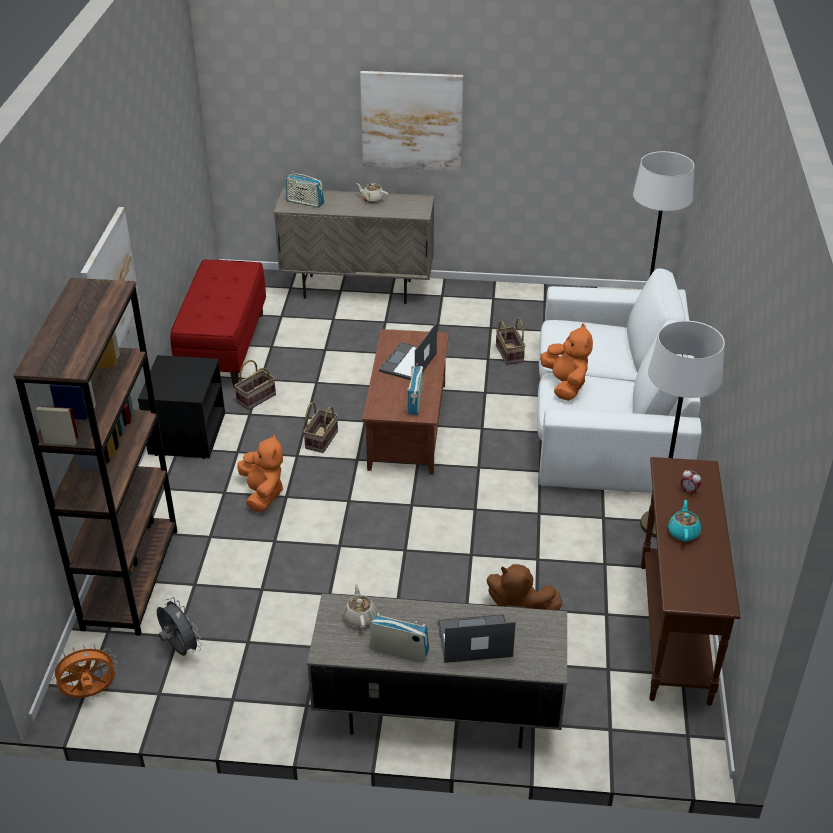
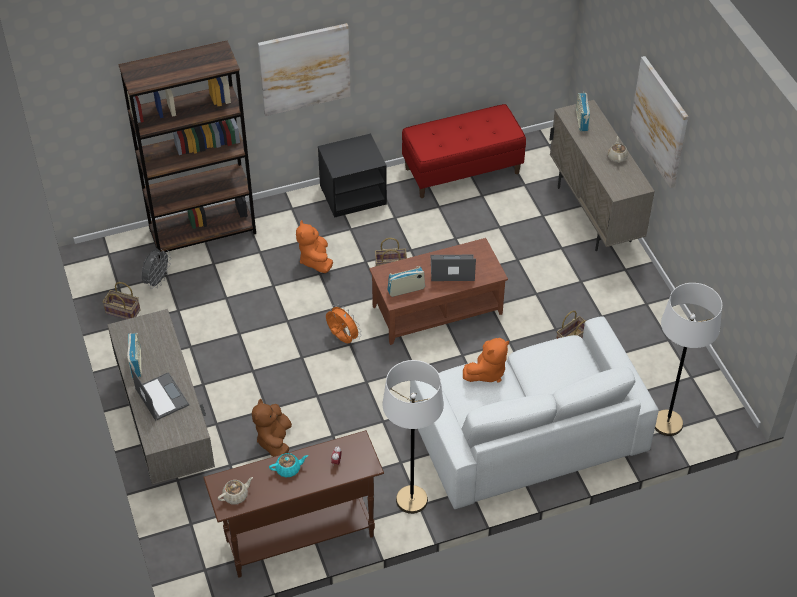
camera: 65 degrees right, 10 degrees up
orange fan [50,644,117,698] -> orange fan moved to [326,304,362,343]
basket [234,360,276,410] -> basket moved to [102,282,141,319]
orange plush toy [237,433,283,512] -> orange plush toy turned 120 degrees clockwise [296,220,333,273]
beige teapot [344,583,377,629] -> beige teapot moved to [218,477,253,504]

